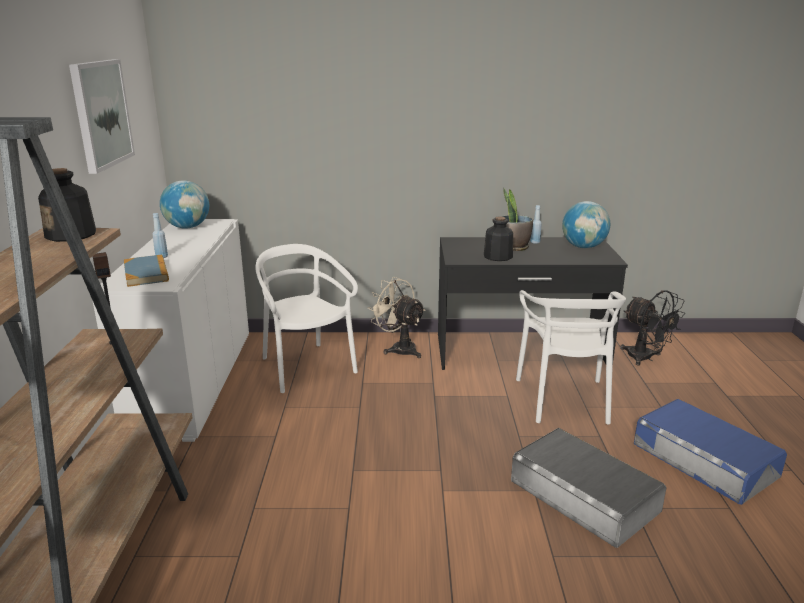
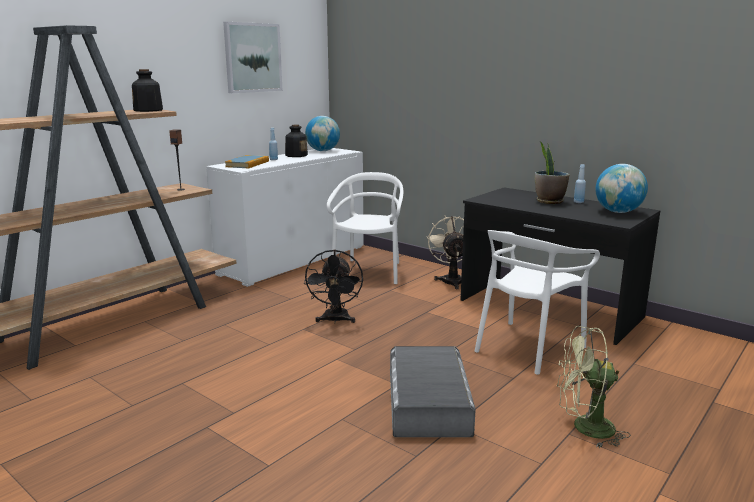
camera: 40 degrees right, 5 degrees down
bottle [484,216,513,261] -> bottle moved to [285,125,308,157]
black fan [620,290,685,366] -> black fan moved to [304,249,363,323]
blue storage box [634,399,787,505] -> green fan [557,326,631,448]

